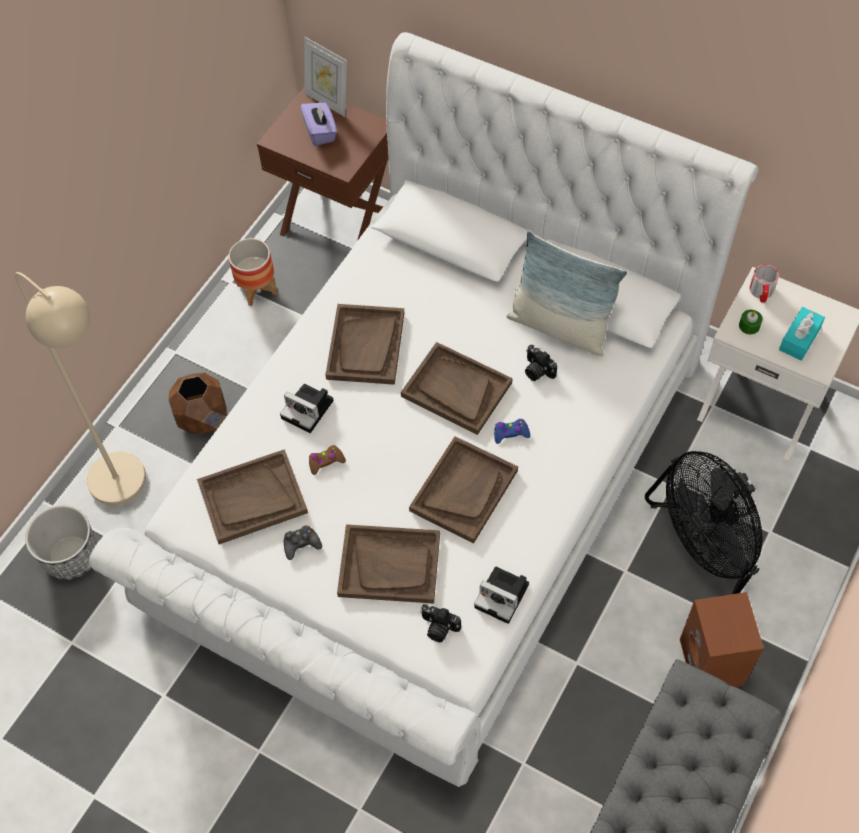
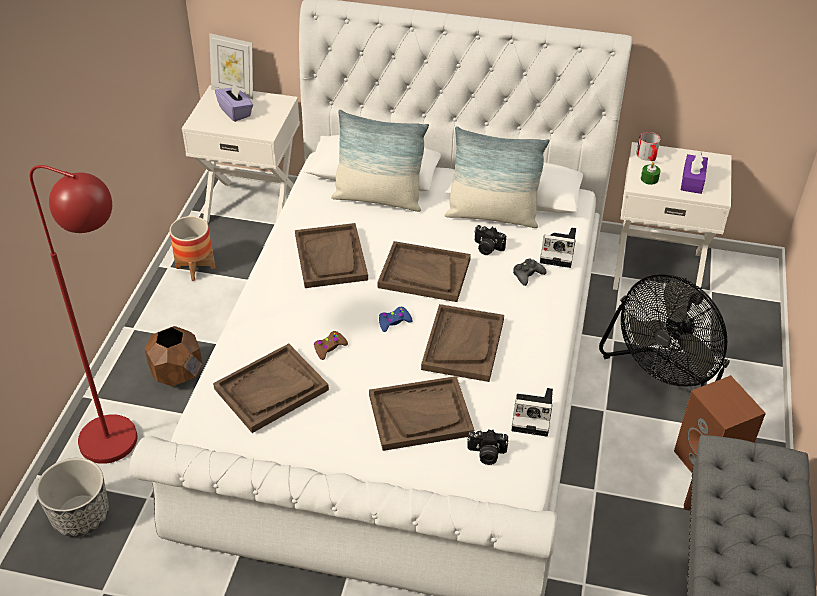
camera: 20 degrees left, 15 degrees down
beige floor lamp [15,272,146,506] -> red floor lamp [30,165,138,464]
brown nightstand [257,87,389,241] -> white nightstand [182,85,300,224]
camera [280,384,334,433] -> camera moved to [540,228,576,268]
black game controller [284,526,322,560] -> black game controller moved to [513,259,547,286]
blue game controller [494,419,530,444] -> blue game controller moved to [379,307,413,332]
turquoise tissue box [779,307,825,361] -> purple tissue box [681,152,708,194]
none -> pillow [331,109,429,212]

